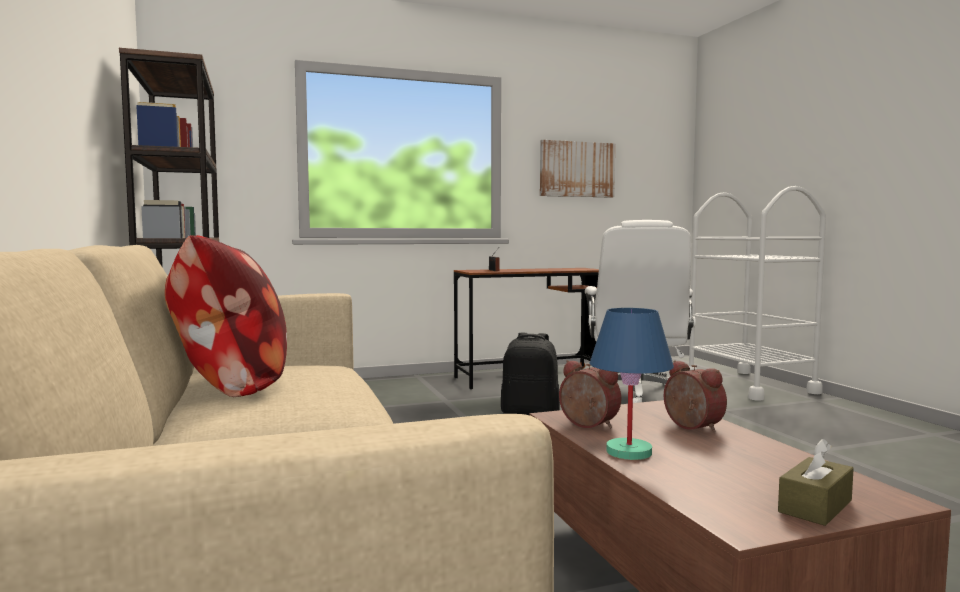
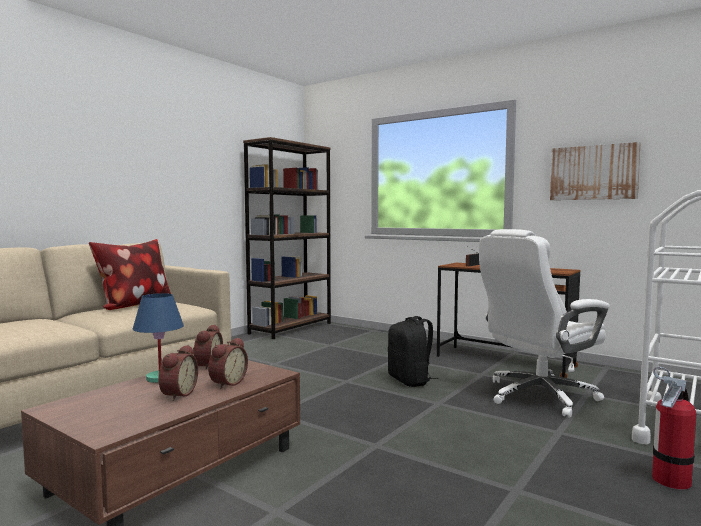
camera: 55 degrees right, 0 degrees up
brown tissue box [778,438,854,526] -> none
none -> alarm clock [158,345,198,401]
none -> fire extinguisher [652,367,696,490]

